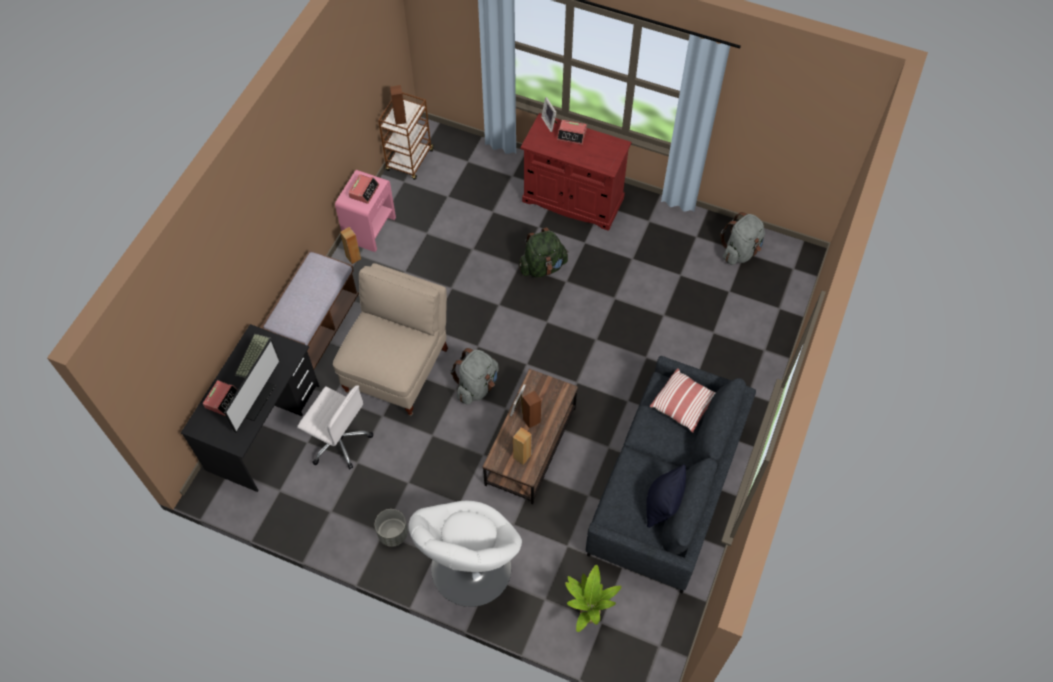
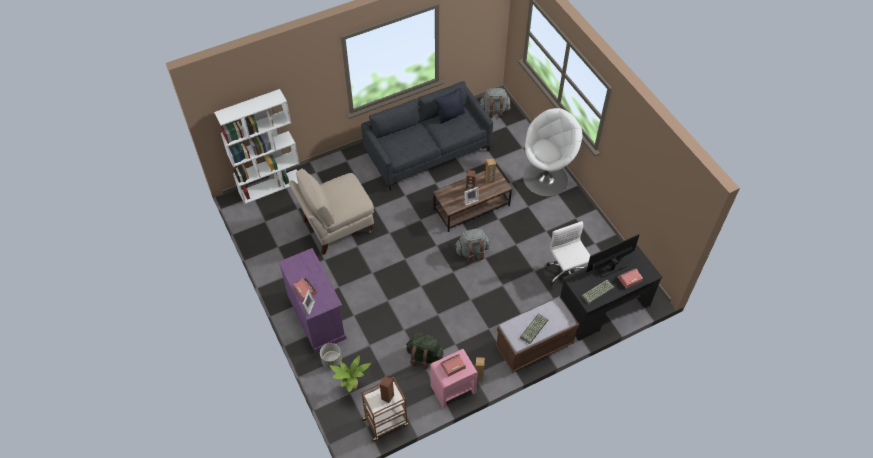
camera: 140 degrees left, 5 degrees down
beige chair [333,263,448,416] -> beige chair moved to [289,168,374,255]
grey planter [375,509,408,547] -> grey planter moved to [320,343,342,369]
green backpack [519,227,568,278] -> green backpack moved to [406,333,443,369]
red cabinet [521,113,632,231] -> purple cabinet [279,248,347,353]
potted plant [565,565,622,632] -> potted plant moved to [329,355,371,392]
pillow [650,368,715,433] -> none
grey backpack [720,212,765,265] -> grey backpack moved to [480,88,511,118]
none -> white bookcase [214,89,300,204]
none -> keyboard [520,313,549,344]

